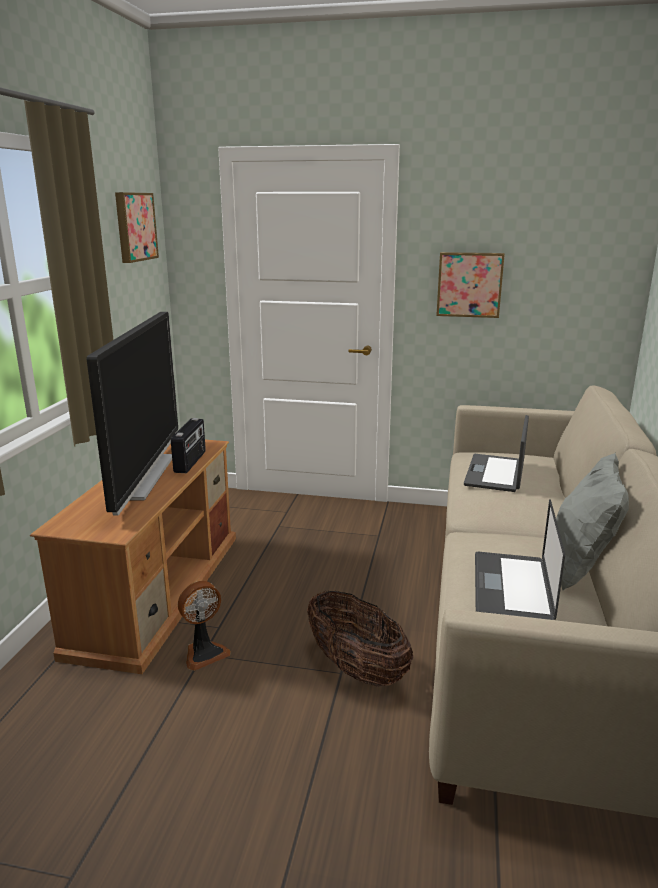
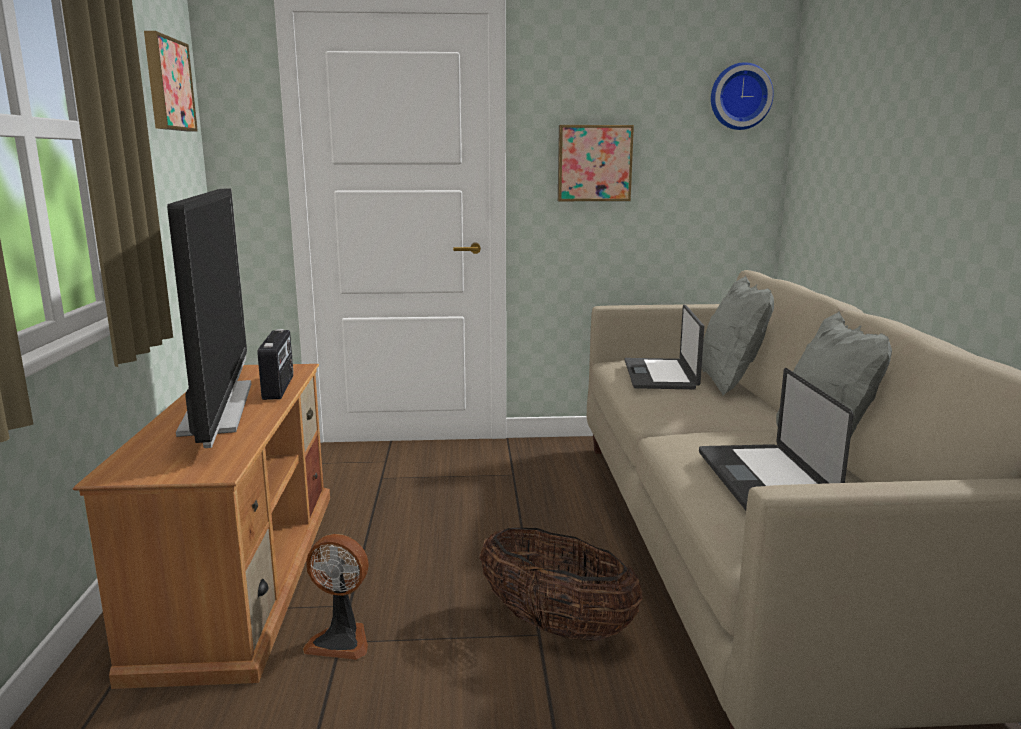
camera: 15 degrees left, 5 degrees down
fan [178,581,231,671] -> fan turned 60 degrees clockwise [303,534,369,660]
none -> grey pillow [702,276,774,396]
none -> wall clock [711,62,774,130]

